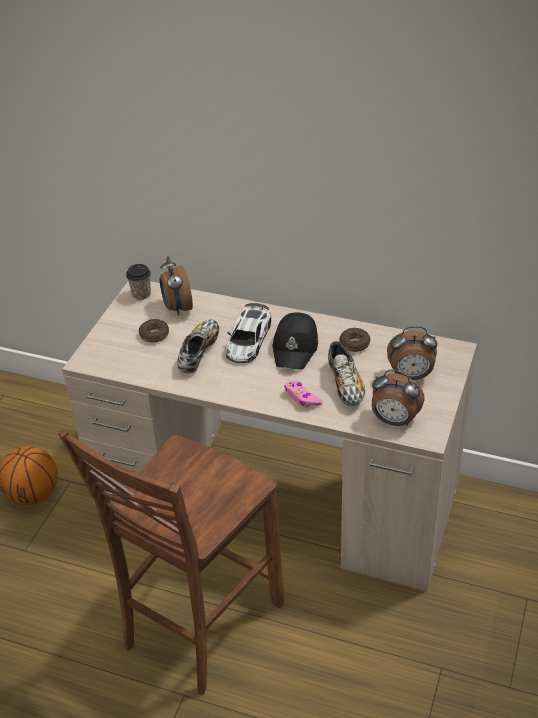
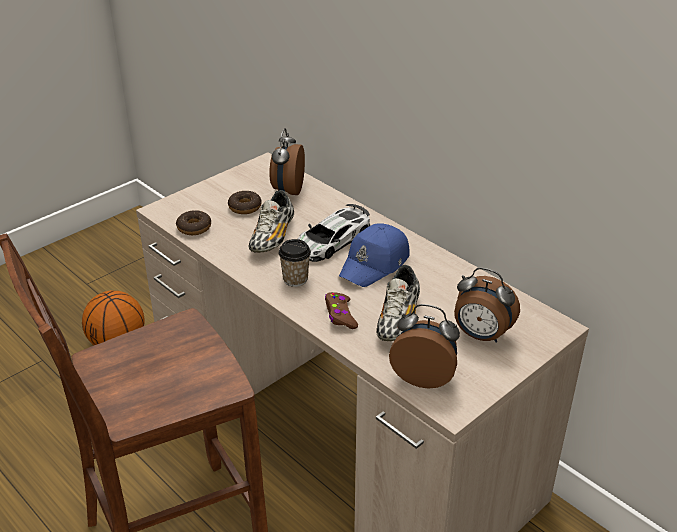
camera: 25 degrees right, 5 degrees down
cup [126,264,151,300] -> cup moved to [278,239,311,287]
shoe [177,319,219,374] -> shoe turned 150 degrees clockwise [249,190,294,253]
black cap [272,313,318,370] -> blue cap [339,223,410,287]
pink game controller [284,381,323,407] -> brown game controller [325,292,358,329]
donut [339,328,370,352] -> donut moved to [176,210,211,235]
alarm clock [372,370,425,426] -> alarm clock turned 150 degrees clockwise [389,304,460,388]

